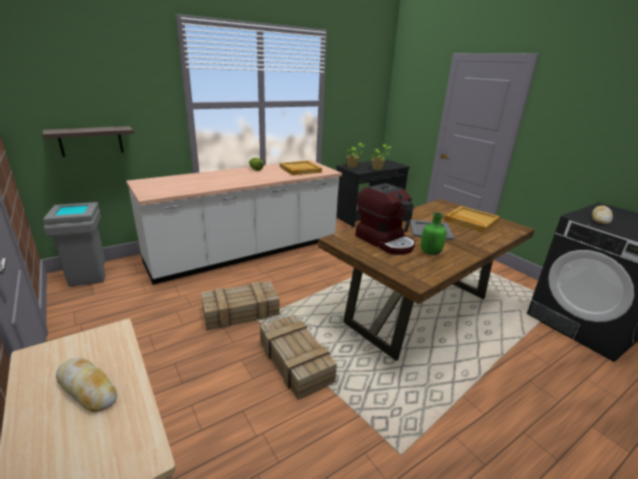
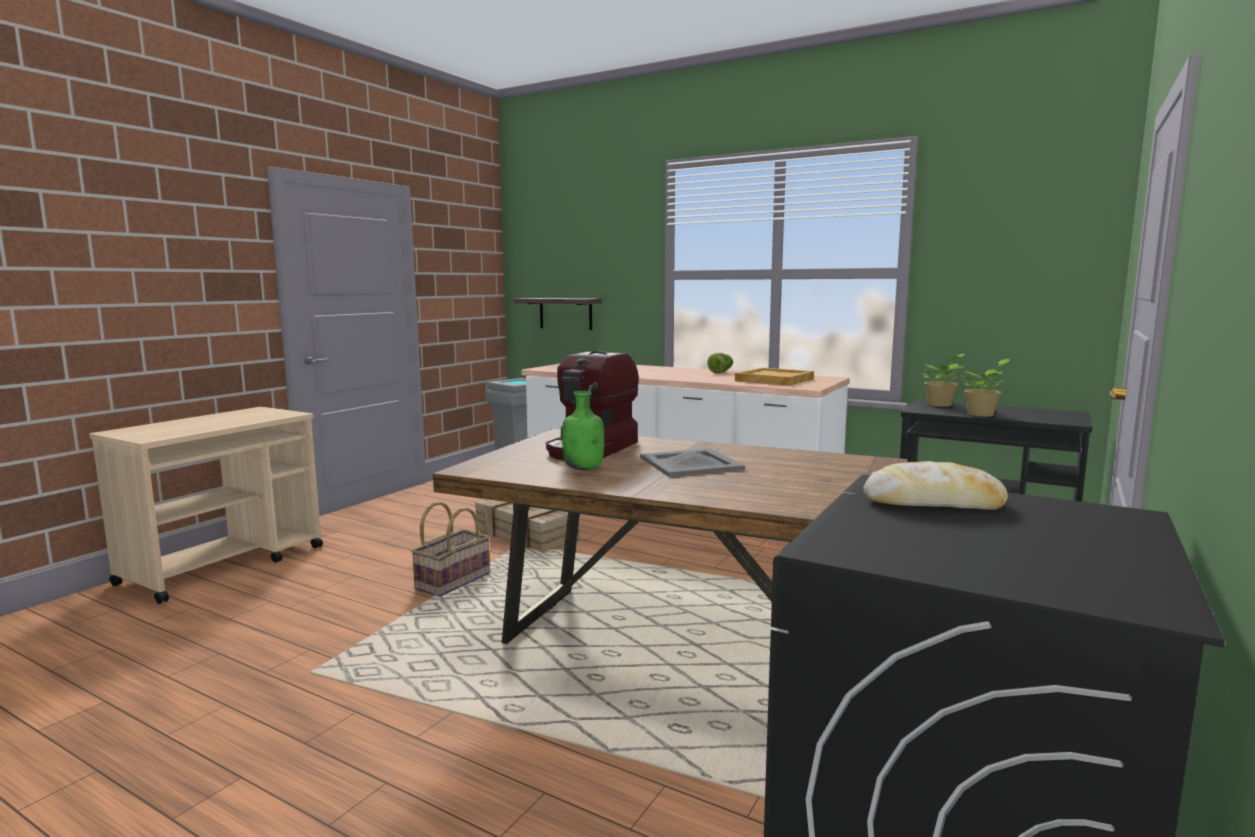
camera: 65 degrees right, 15 degrees down
bread [56,358,117,412] -> none
crate [260,315,337,400] -> basket [411,502,490,596]
beige tray [444,206,500,233] -> none

